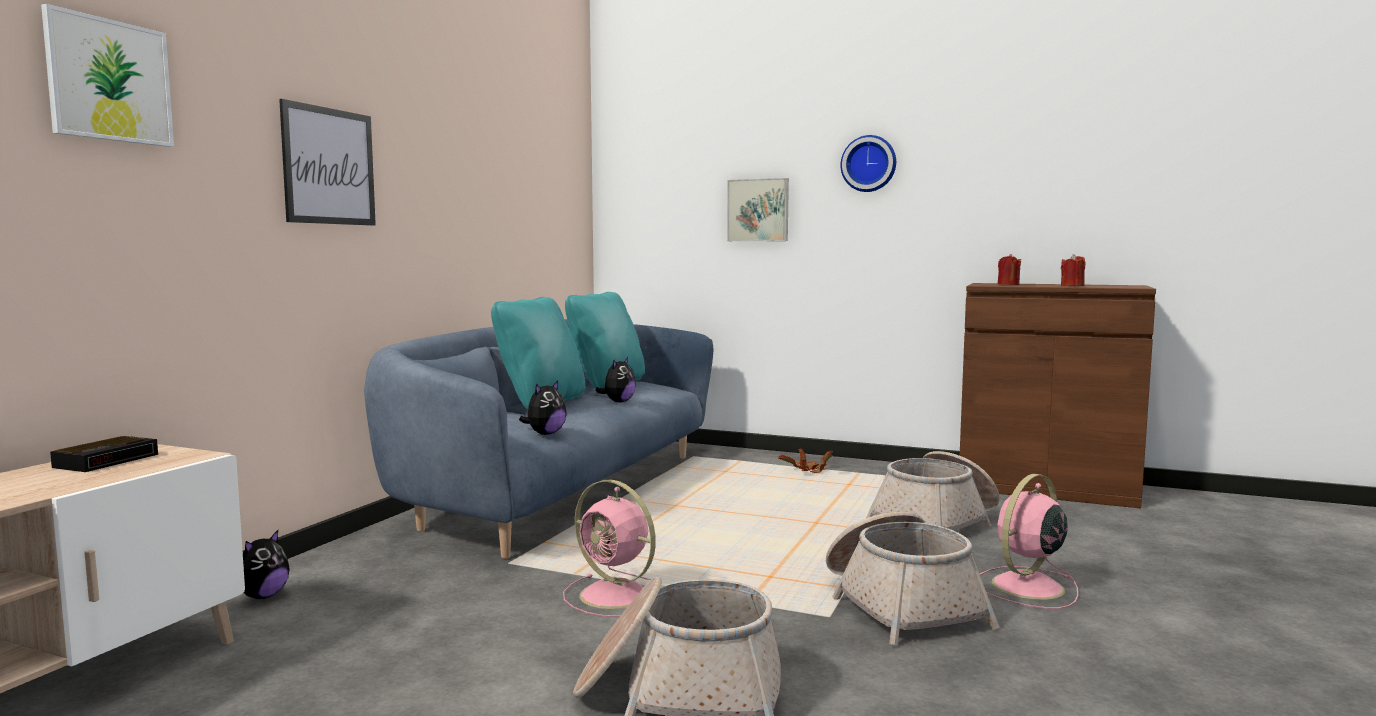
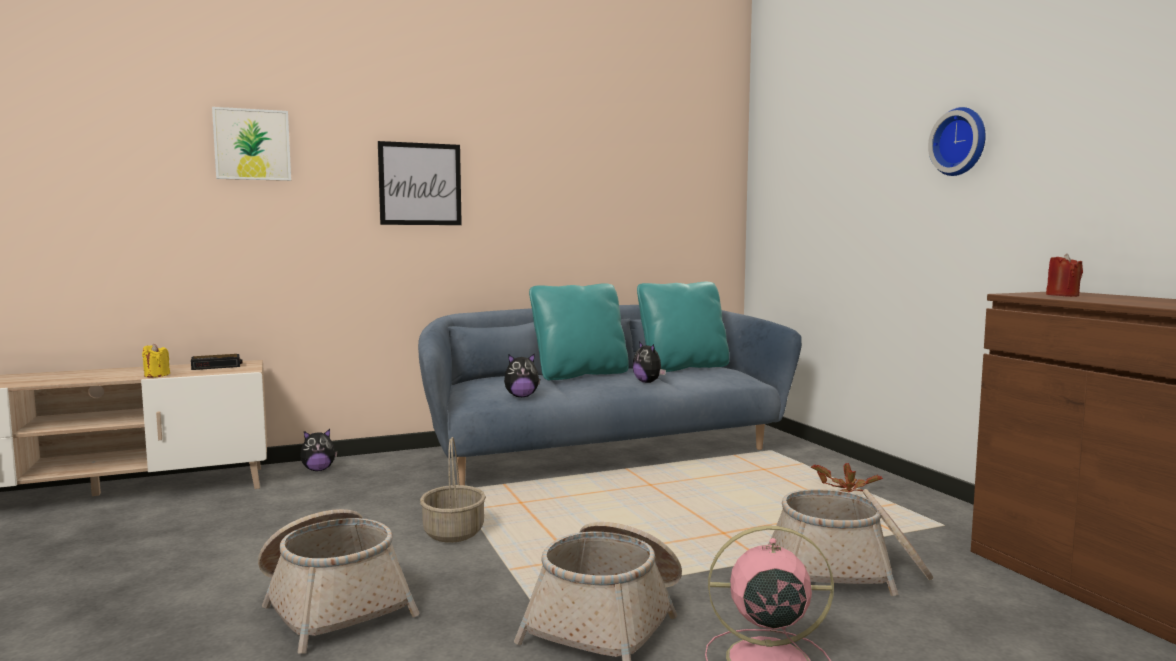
camera: 45 degrees right, 0 degrees up
pink fan [563,480,656,617] -> basket [420,437,486,543]
plush toy [595,357,636,402] -> plush toy turned 75 degrees clockwise [632,341,666,383]
picture [727,178,789,241] -> none
red candle [1061,254,1086,286] -> none
none -> yellow candle [142,344,170,378]

